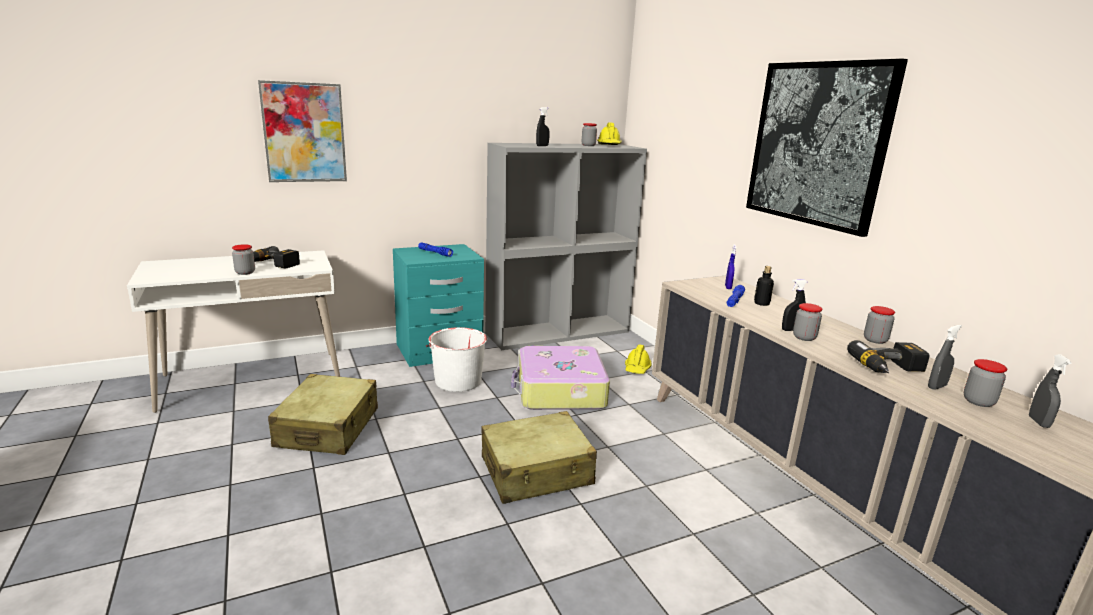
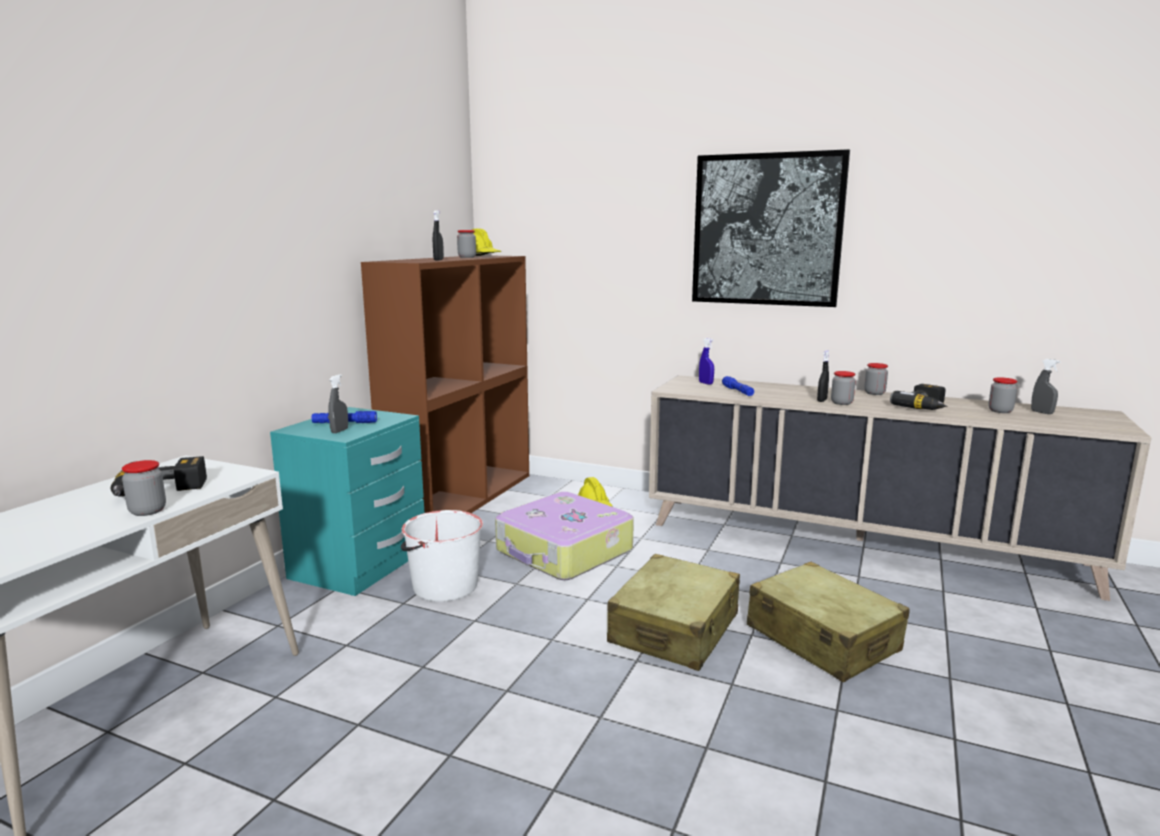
camera: 40 degrees left, 5 degrees down
picture [258,80,347,182] -> none
beige suitcase [268,374,378,455] -> beige suitcase moved to [747,562,910,682]
grey bookcase [485,143,647,350] -> brown bookcase [361,255,529,513]
bottle [754,266,774,306] -> none
grey spray bottle [928,325,962,390] -> grey spray bottle moved to [328,374,348,433]

